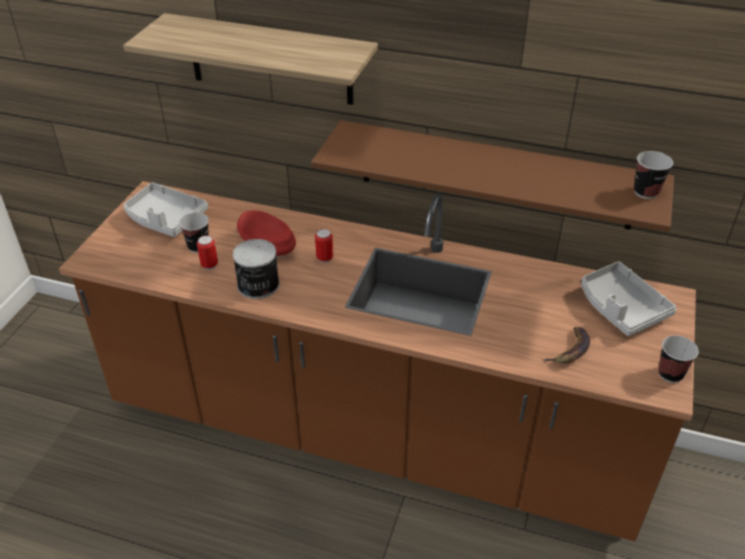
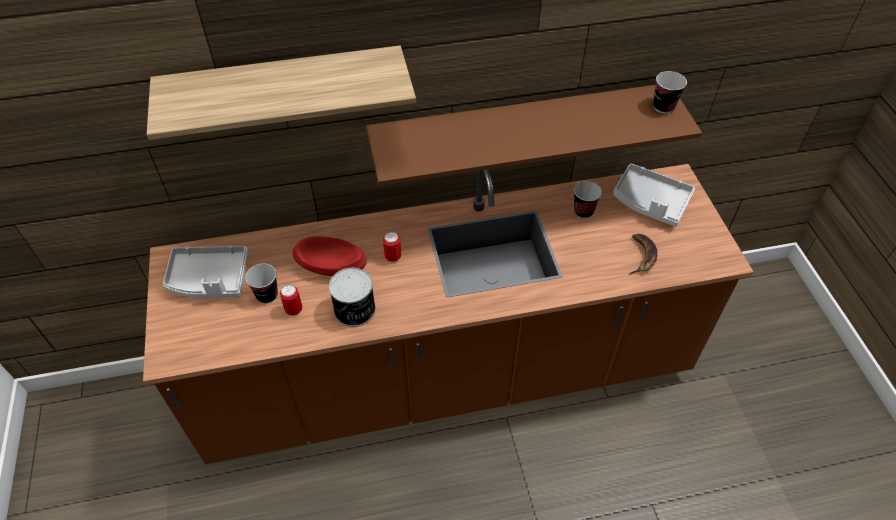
camera: 30 degrees left, 10 degrees up
cup [658,335,699,383] -> cup moved to [574,181,602,219]

